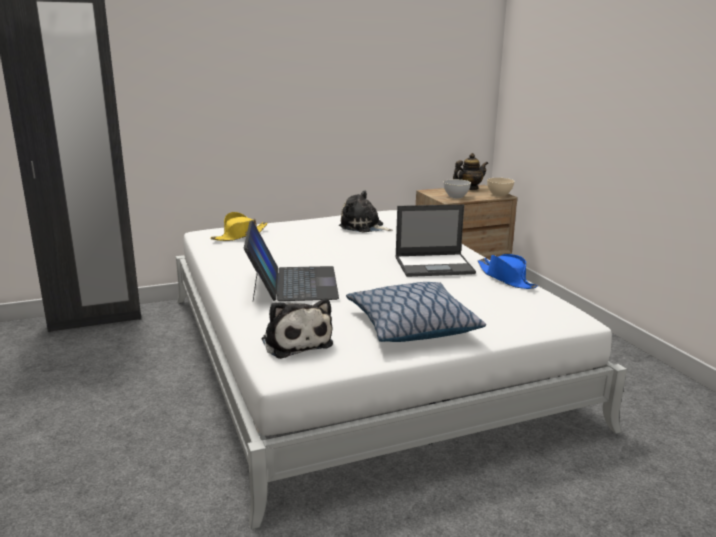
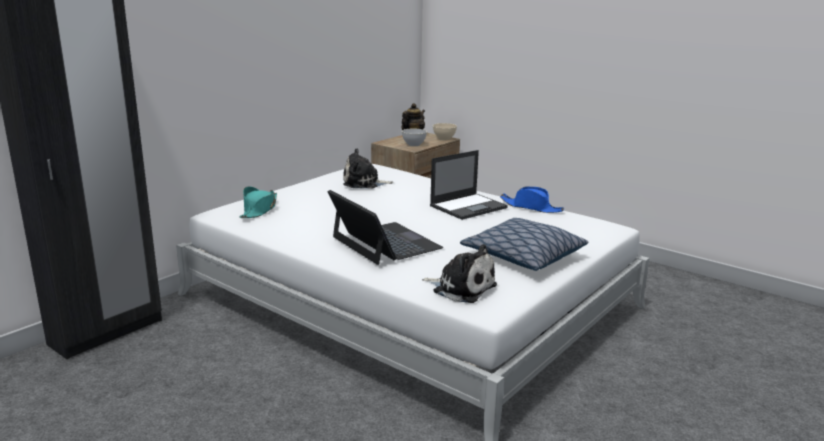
camera: 30 degrees left, 0 degrees up
yellow hat [211,212,268,241] -> turquoise hat [240,187,277,218]

